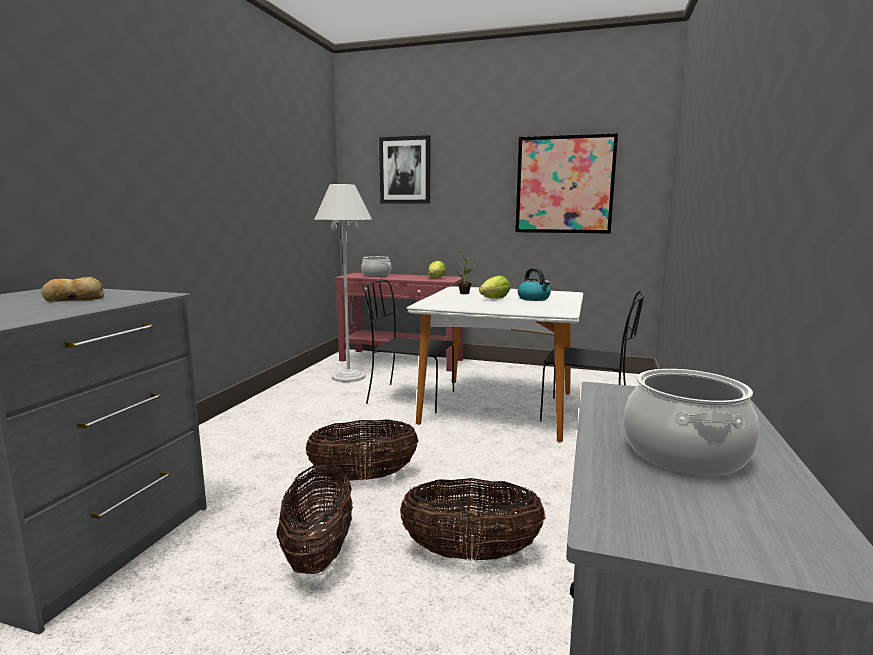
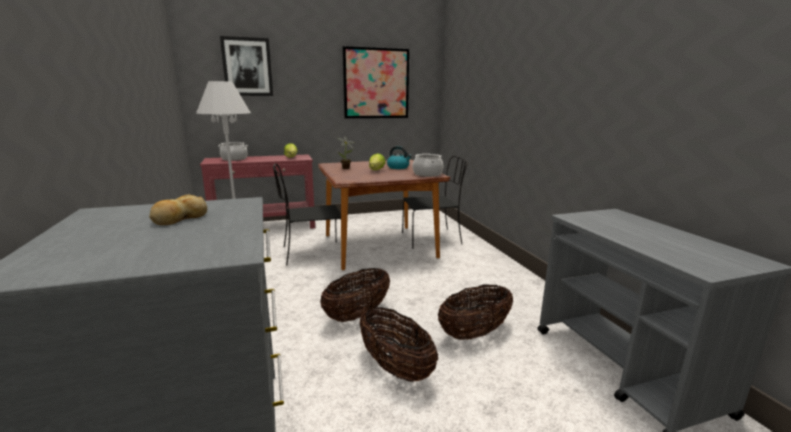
camera: 35 degrees left, 5 degrees up
white dining table [407,286,583,442] -> brown dining table [318,160,450,270]
cooking pot [624,369,759,476] -> cooking pot moved to [413,154,443,177]

